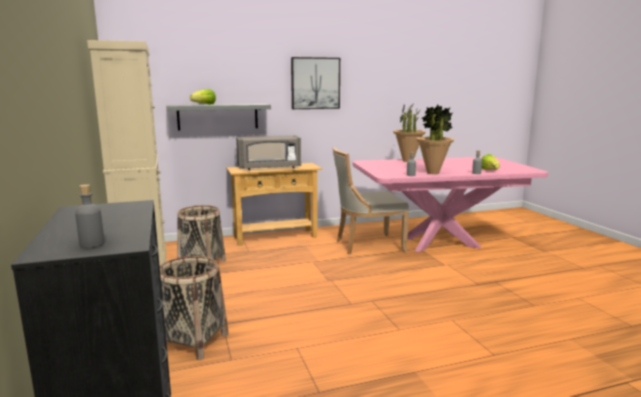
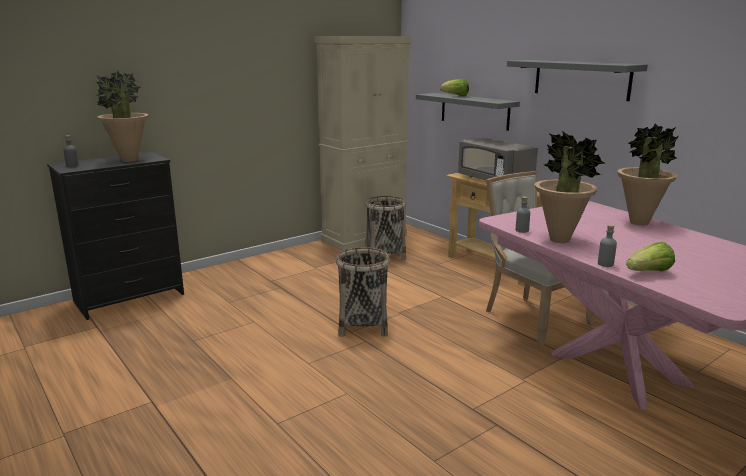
camera: 70 degrees right, 5 degrees up
basket [160,256,228,360] -> basket moved to [336,247,390,337]
picture [291,57,340,109] -> grey shelf [507,60,648,101]
none -> potted plant [97,70,149,162]

